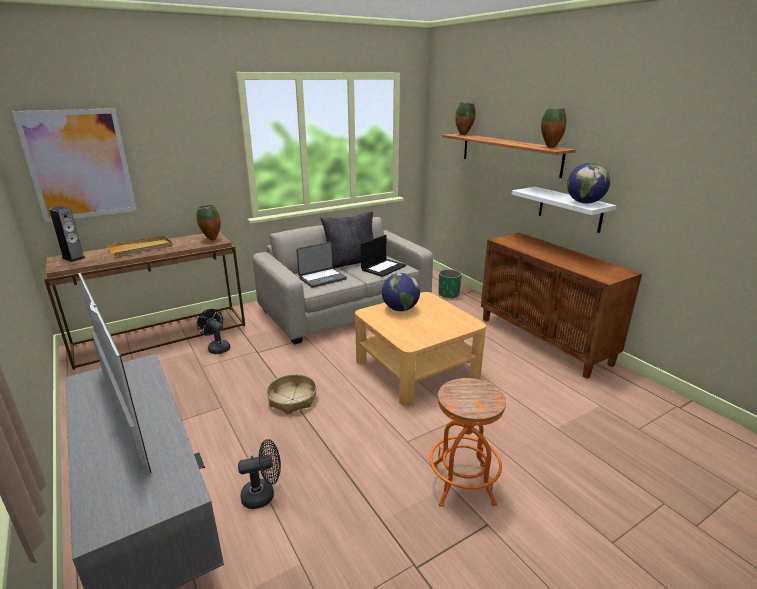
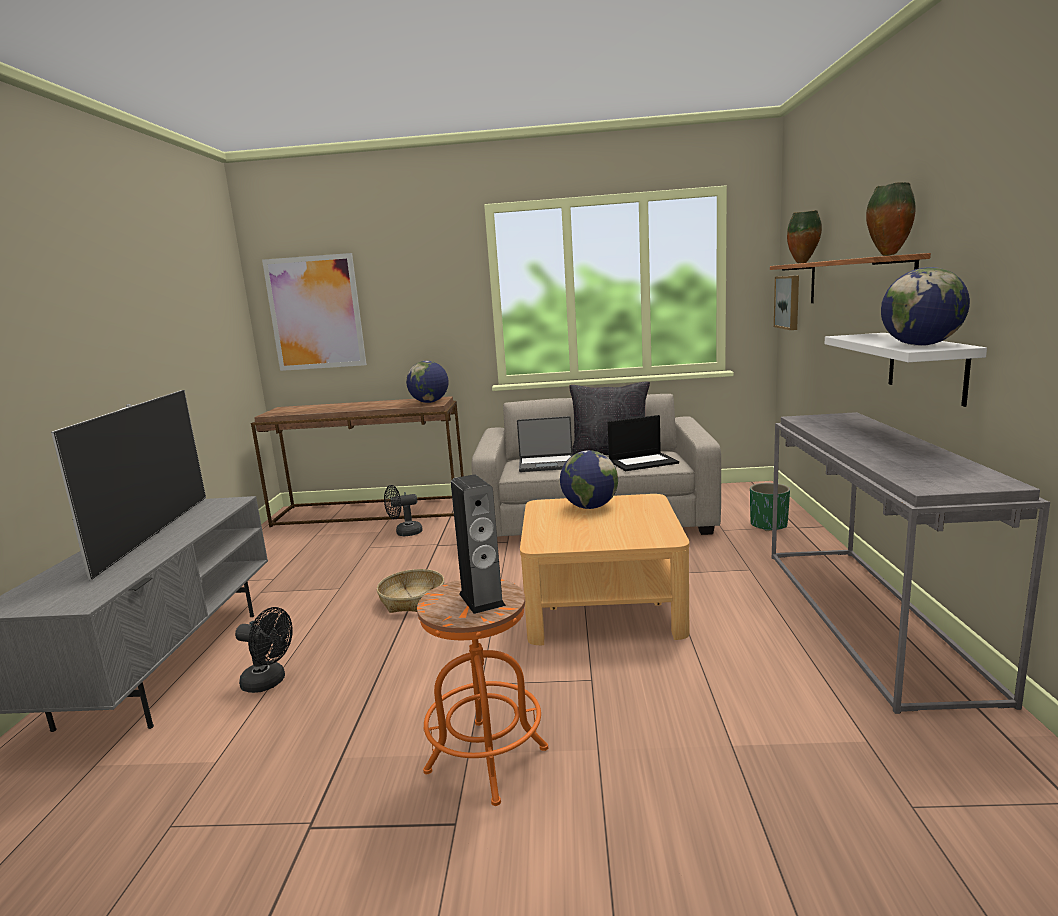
camera: 35 degrees right, 10 degrees down
speaker [49,206,85,262] -> speaker moved to [451,475,506,614]
beige tray [107,236,173,256] -> none
vase [196,205,221,240] -> globe [406,361,449,403]
black fan [197,309,230,354] -> black fan turned 90 degrees counterclockwise [384,485,423,536]
brown cabinet [481,233,642,379] -> grey console table [772,412,1050,714]
none -> picture [774,276,799,330]

